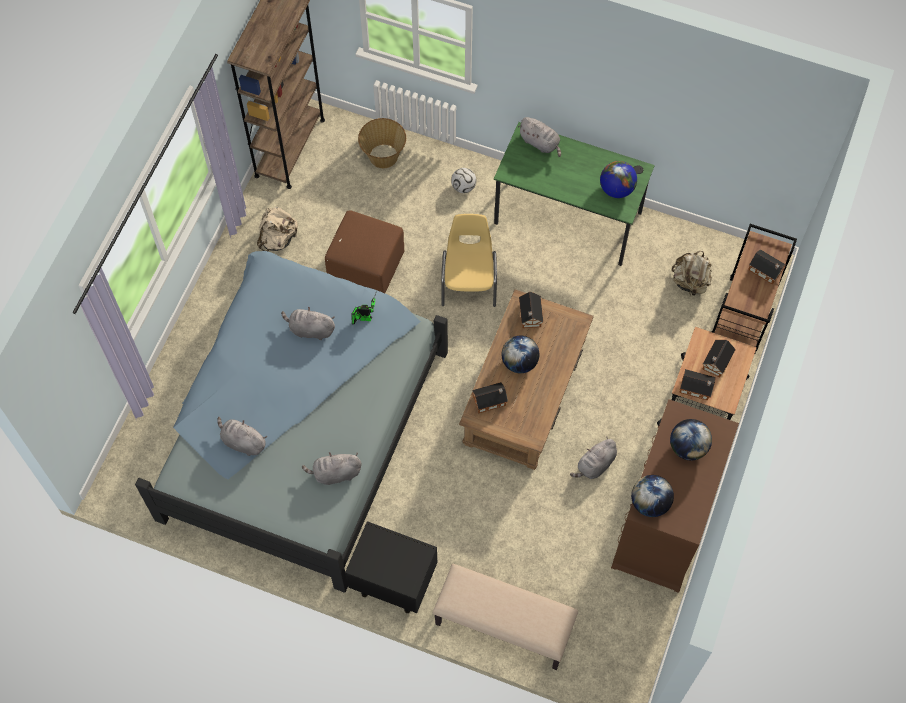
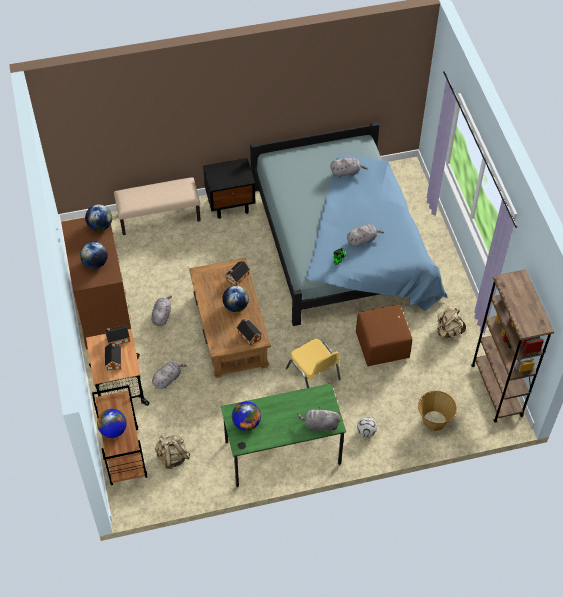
camera: 145 degrees right, 10 degrees down
grey plush toy [302,452,361,485] -> grey plush toy moved to [152,362,187,389]
toy house [748,249,786,284] -> globe [97,409,127,438]

